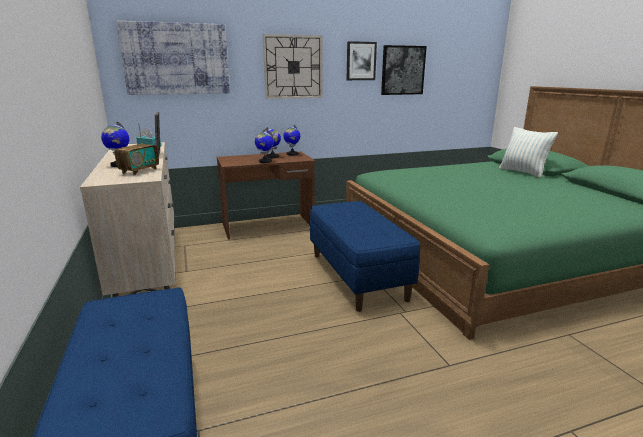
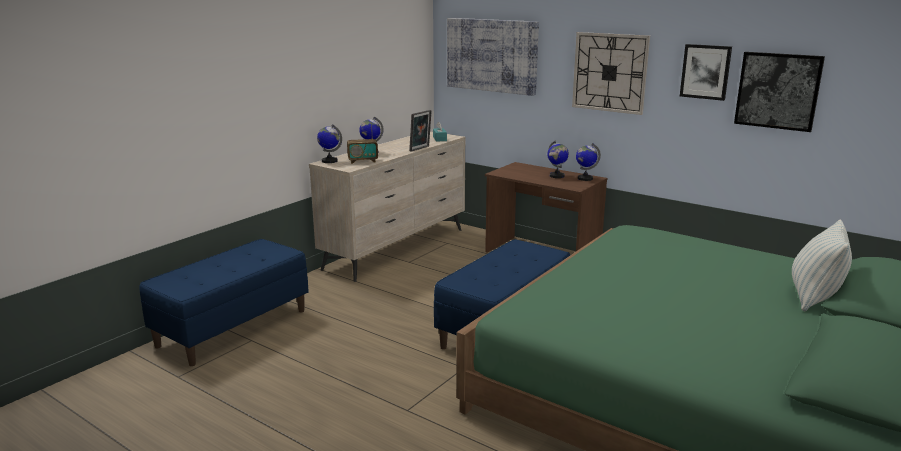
camera: 55 degrees right, 0 degrees up
globe [255,130,274,163] -> globe moved to [317,124,342,163]

